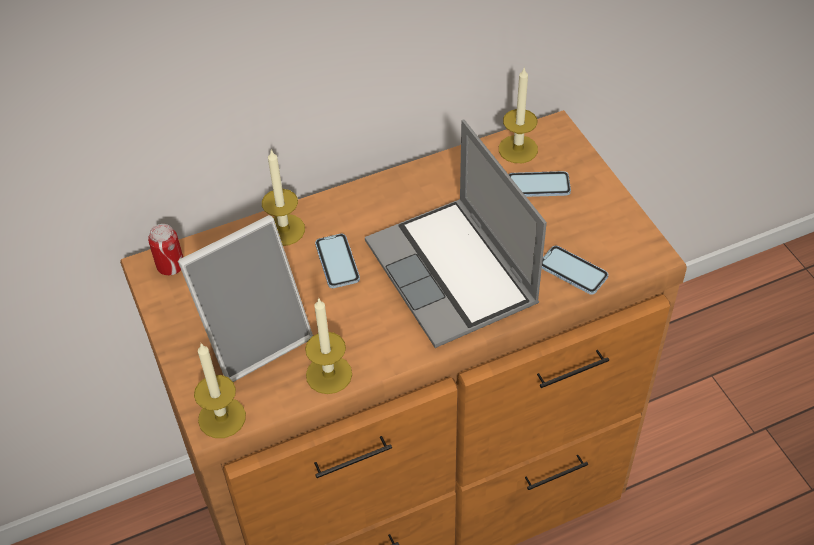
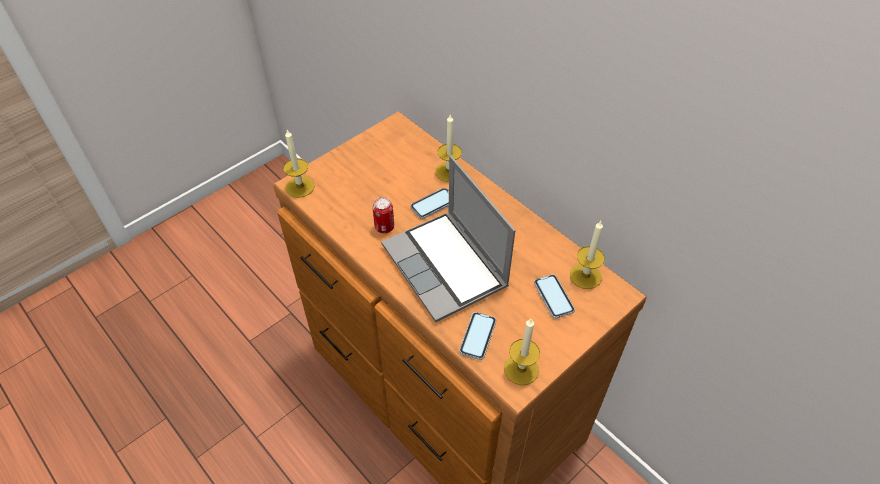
camera: 70 degrees right, 0 degrees up
can [148,224,183,275] -> can moved to [373,197,394,233]
picture frame [178,215,313,382] -> none
candle [305,298,352,394] -> candle moved to [504,319,540,385]
laptop [365,120,547,348] -> laptop turned 75 degrees counterclockwise [381,156,516,322]

